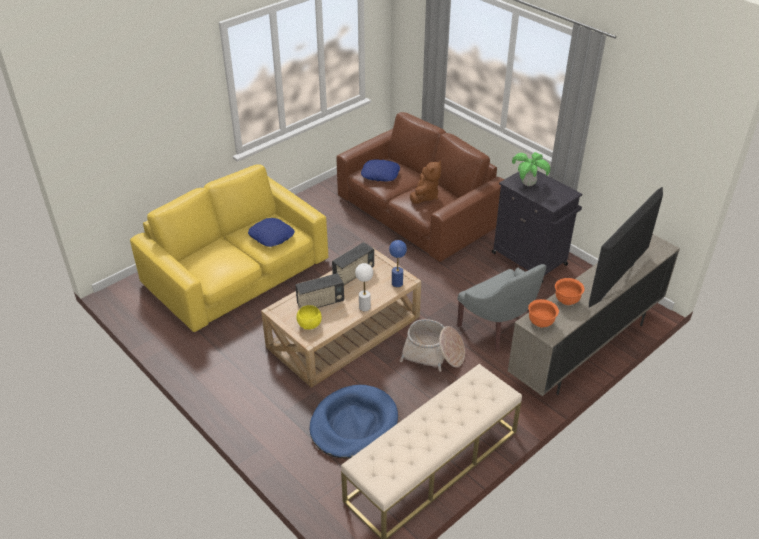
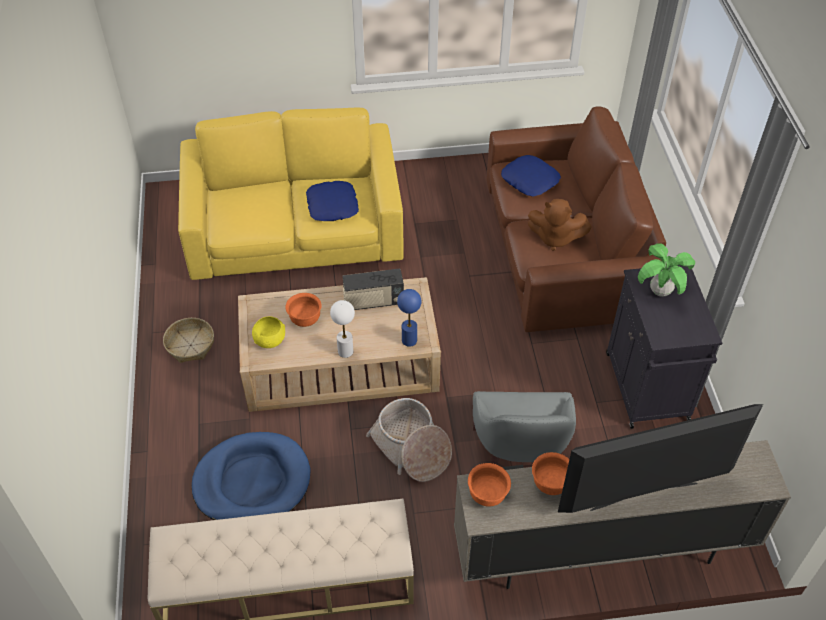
camera: 35 degrees right, 10 degrees up
radio [295,273,344,308] -> orange bowl [286,293,321,327]
brown plush toy [410,160,442,204] -> brown plush toy turned 45 degrees clockwise [528,199,592,251]
none -> basket [163,318,214,363]

